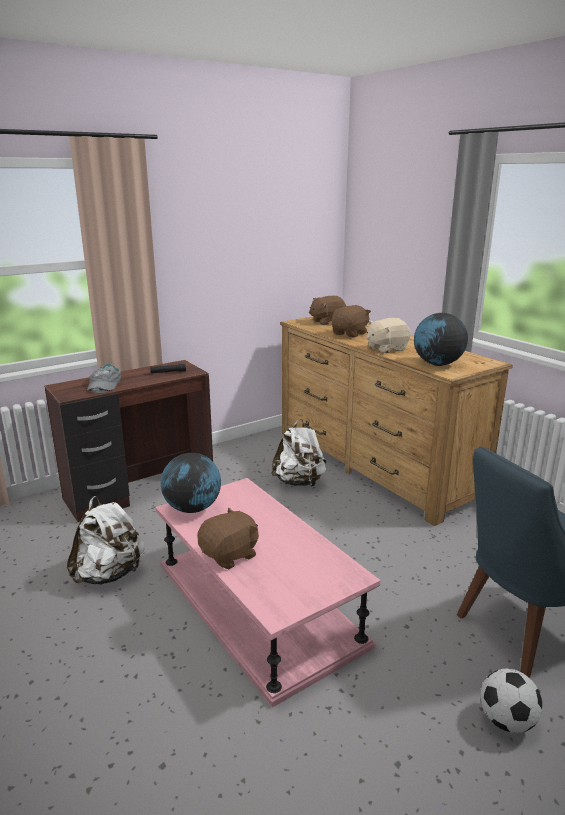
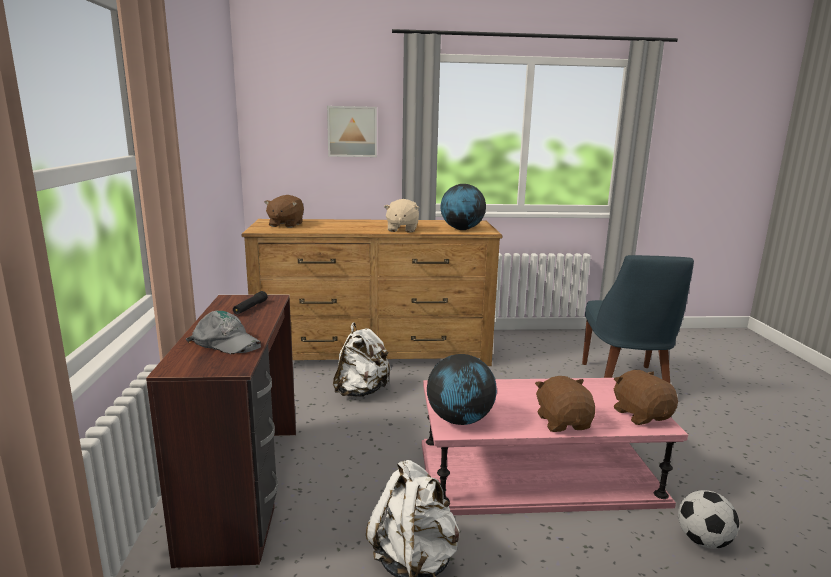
camera: 60 degrees left, 5 degrees down
brown plush toy [331,305,371,337] -> brown plush toy moved to [614,370,678,425]
football [480,669,543,733] -> football moved to [678,490,739,549]
none -> picture [327,106,377,157]

